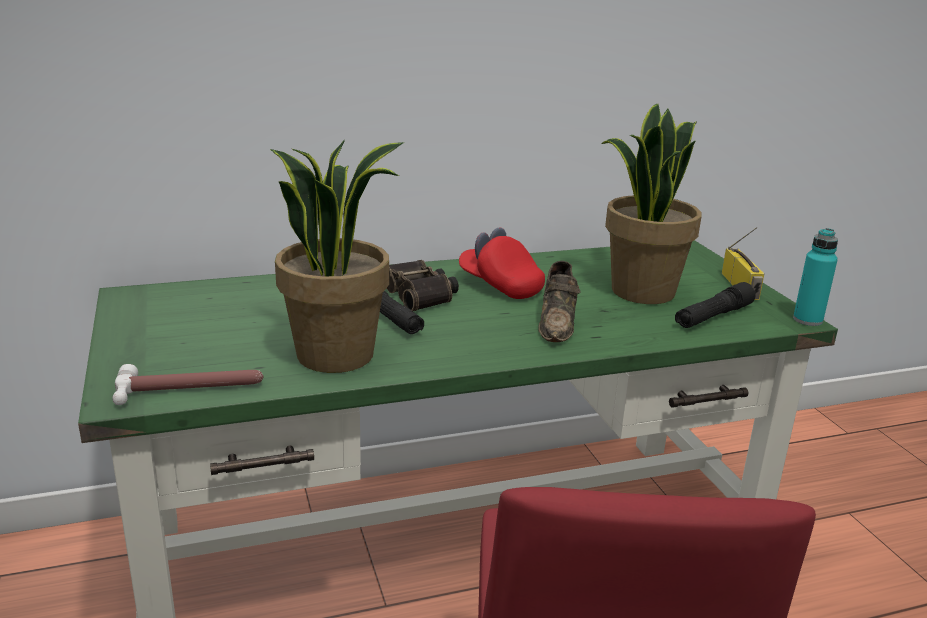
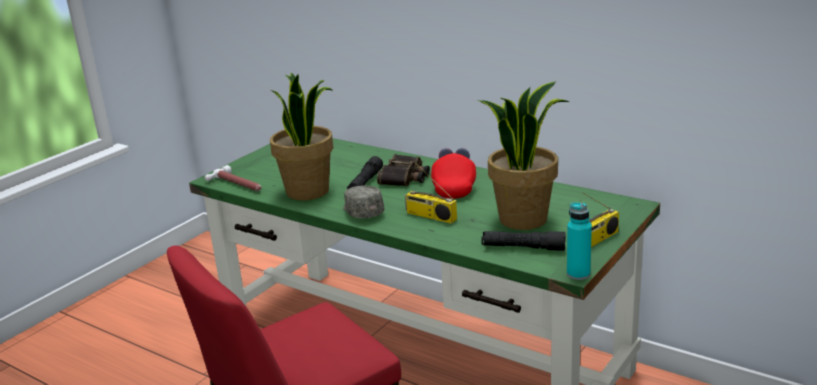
camera: 55 degrees right, 0 degrees up
brown shoe [539,261,581,342] -> radio [405,163,457,224]
none -> grey cap [343,186,384,218]

